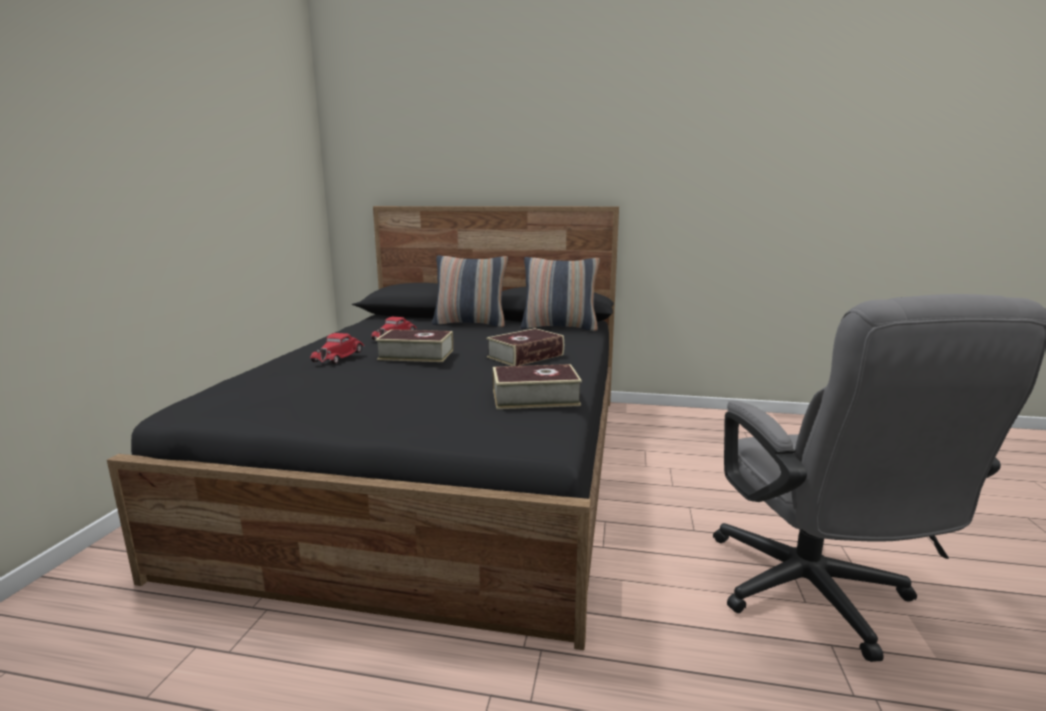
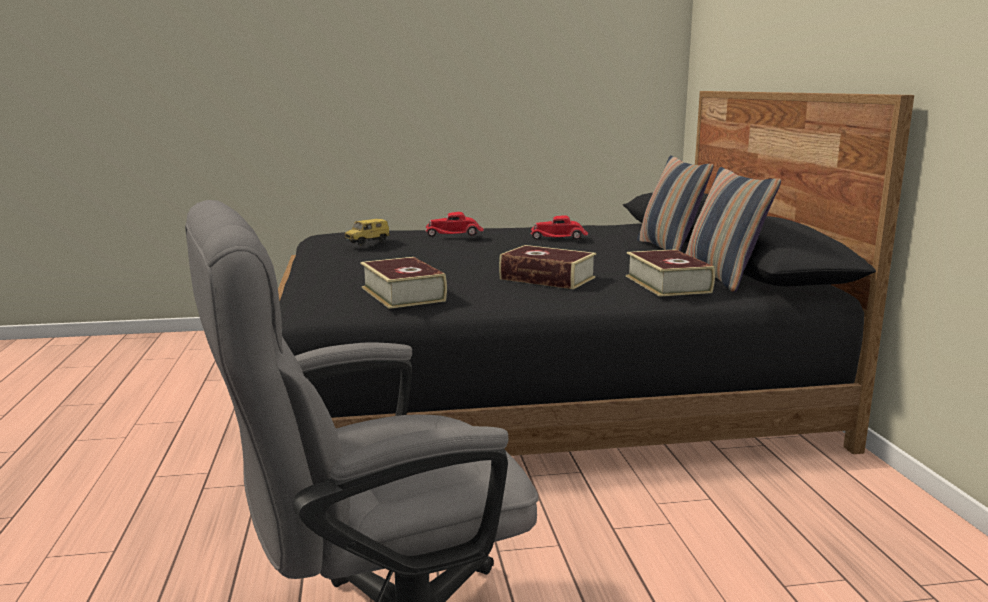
camera: 70 degrees right, 0 degrees up
book [375,329,453,362] -> book moved to [626,249,715,297]
none -> toy car [344,219,390,246]

